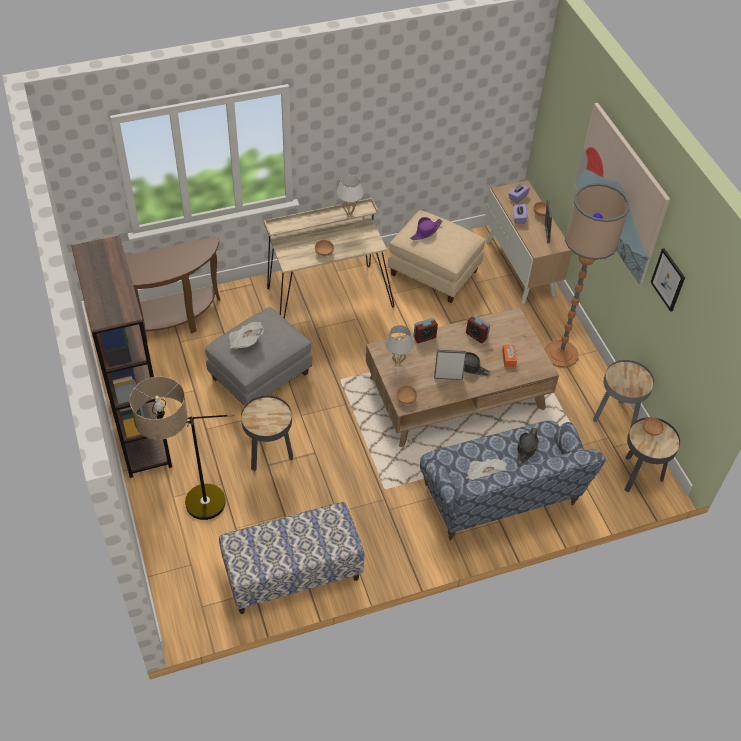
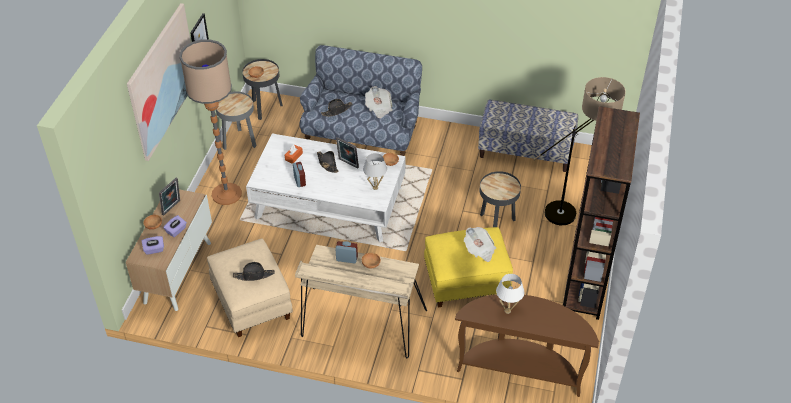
camera: 145 degrees left, 5 degrees down
grey ottoman [205,307,312,406] -> yellow ottoman [424,227,513,308]
white table lamp [337,175,364,217] -> white table lamp moved to [496,274,524,314]
brown coffee table [366,308,559,447] -> white coffee table [246,133,405,242]
purple hat [410,217,442,240] -> black hat [233,262,275,281]
alarm clock [413,318,438,343] -> alarm clock moved to [335,241,358,263]

